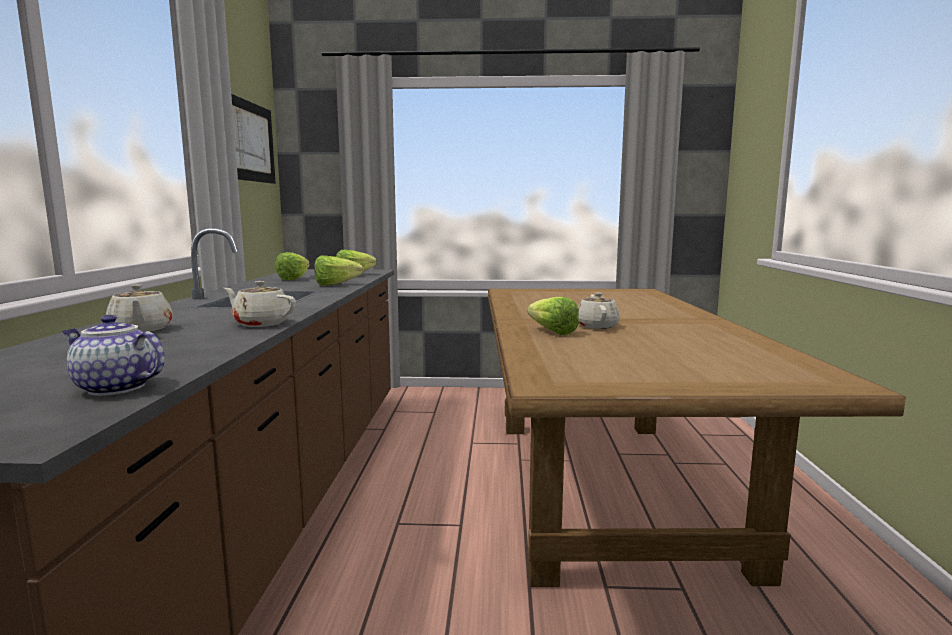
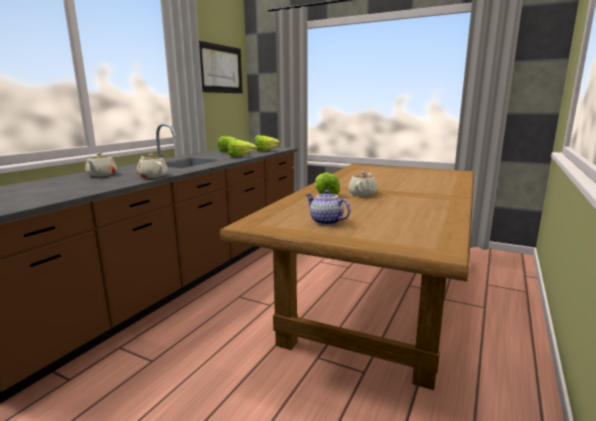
camera: 25 degrees right, 5 degrees up
teapot [62,315,165,396] -> teapot moved to [306,190,350,225]

